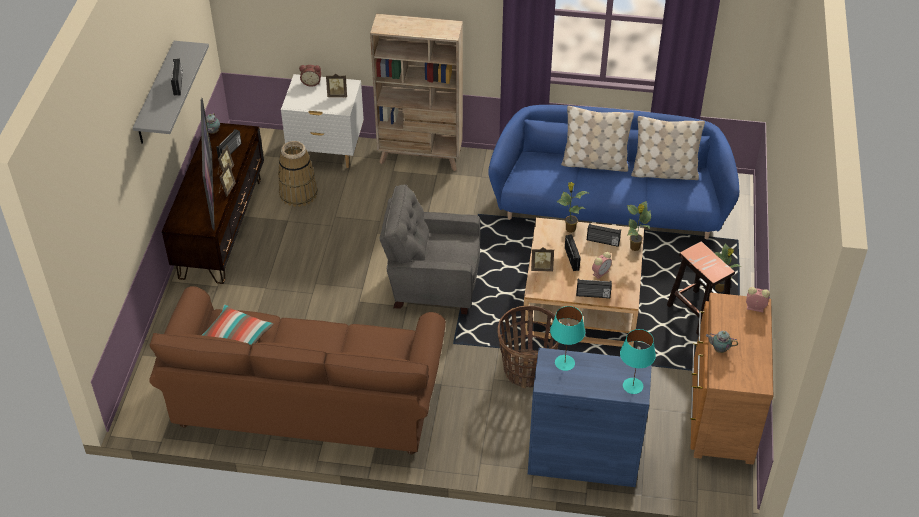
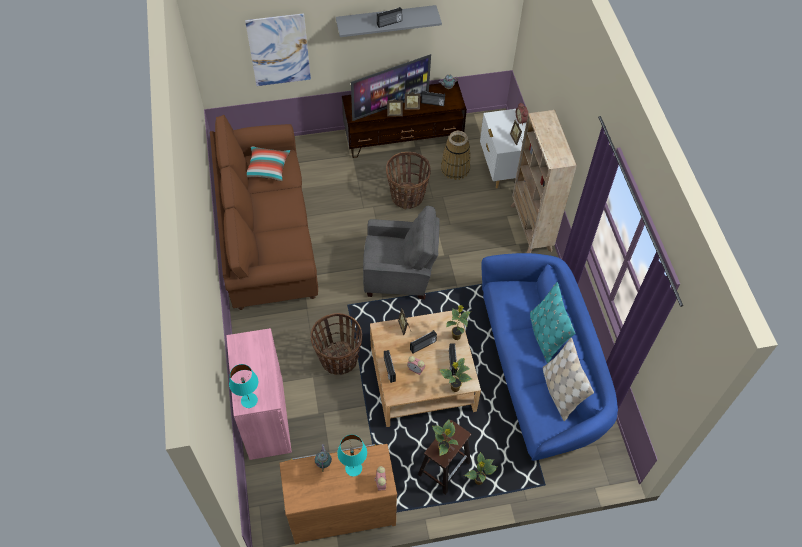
camera: 70 degrees right, 10 degrees up
grey armchair [379,184,481,314] -> grey armchair turned 105 degrees clockwise [363,206,440,299]
blue cabinet [528,348,652,487] -> pink cabinet [226,328,292,460]
turquoise table lamp [550,306,585,371] -> turquoise table lamp moved to [337,435,367,476]
beige pillow [561,106,634,172] -> turquoise pillow [530,282,575,363]
none -> picture [245,13,311,86]
none -> basket [386,152,431,209]
none -> potted plant [432,420,458,456]

